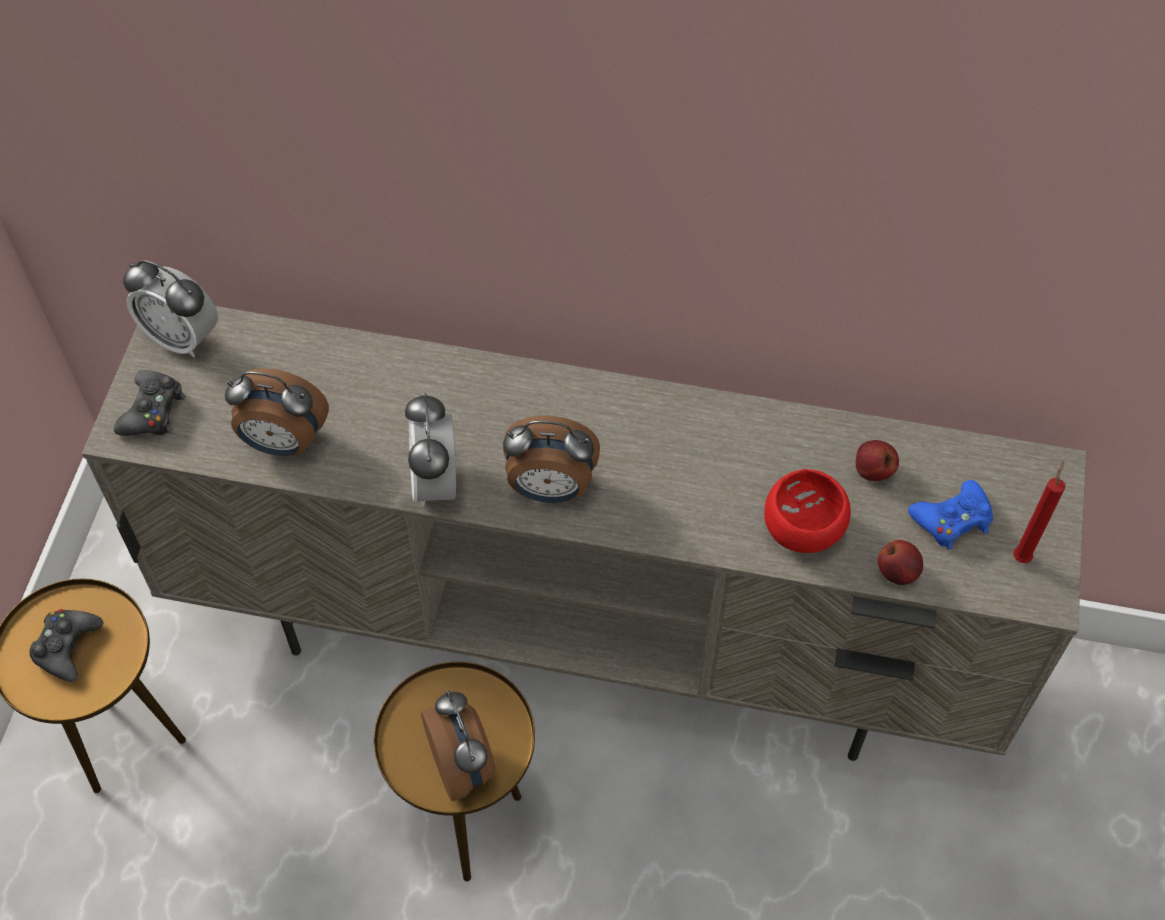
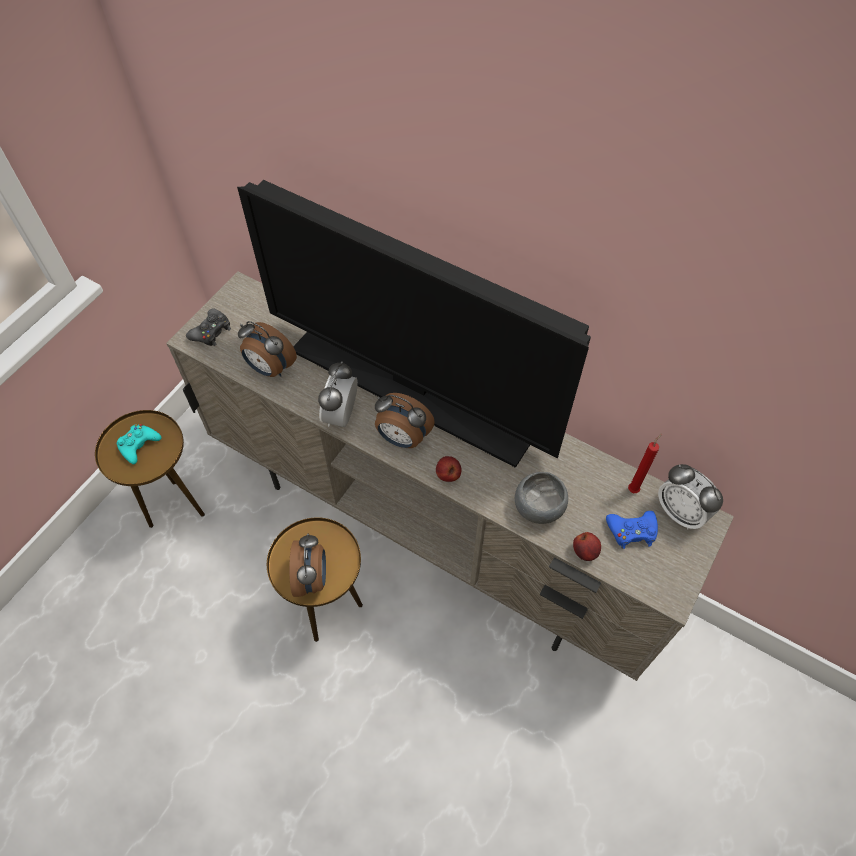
camera: 20 degrees right, 0 degrees up
black game controller [29,609,103,682] -> turquoise game controller [117,424,162,464]
alarm clock [123,260,218,358] -> alarm clock moved to [658,464,723,529]
red bowl [764,469,851,553] -> grey bowl [515,472,568,524]
apple [856,440,899,481] -> apple moved to [436,456,462,482]
red candle [1013,461,1065,563] -> red candle moved to [628,433,662,493]
none -> television [237,180,591,468]

